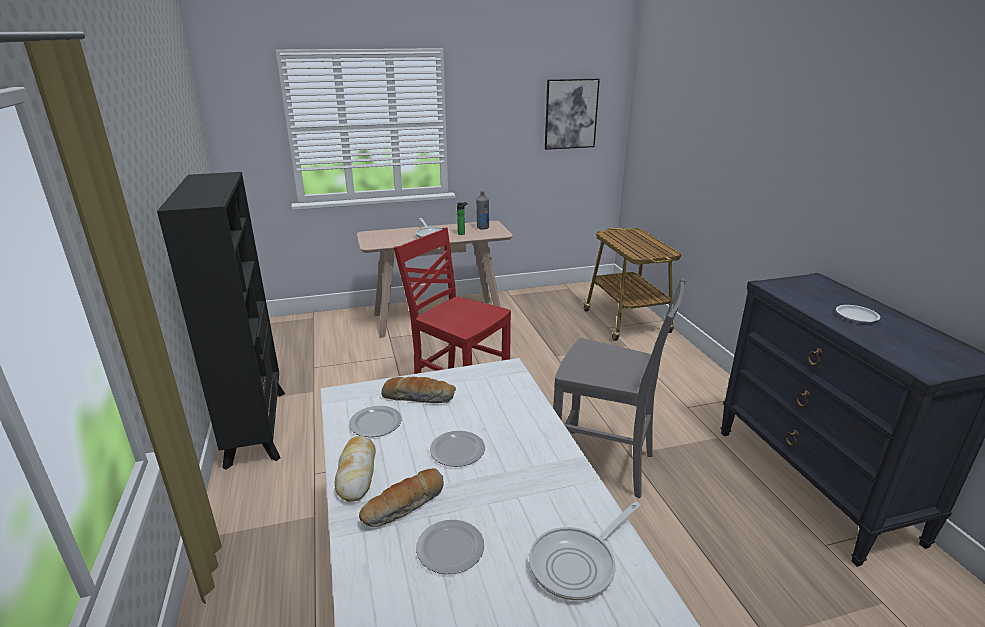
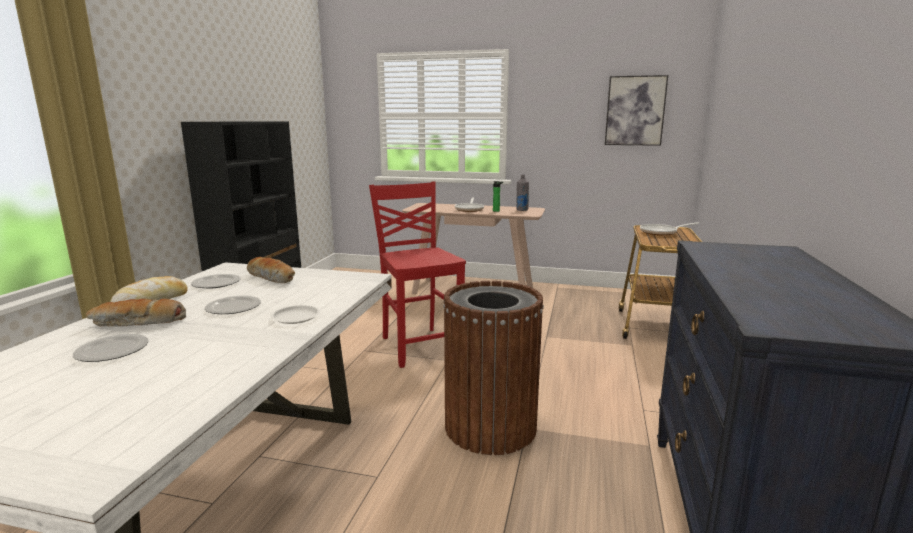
camera: 30 degrees right, 10 degrees down
frying pan [529,501,641,600] -> frying pan moved to [640,222,699,235]
grey chair [553,279,686,498] -> brown trash can [443,281,544,455]
white plate [836,305,880,323] -> white plate moved to [271,305,320,324]

